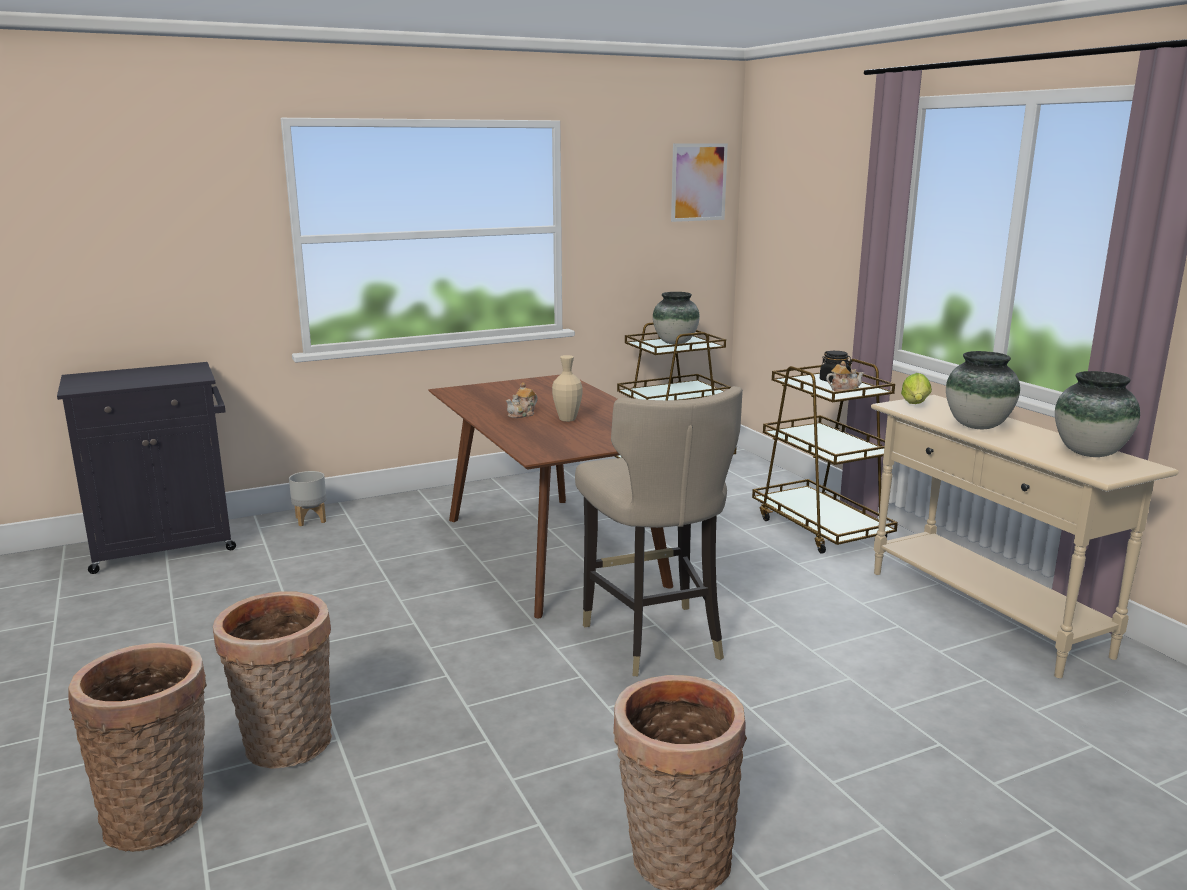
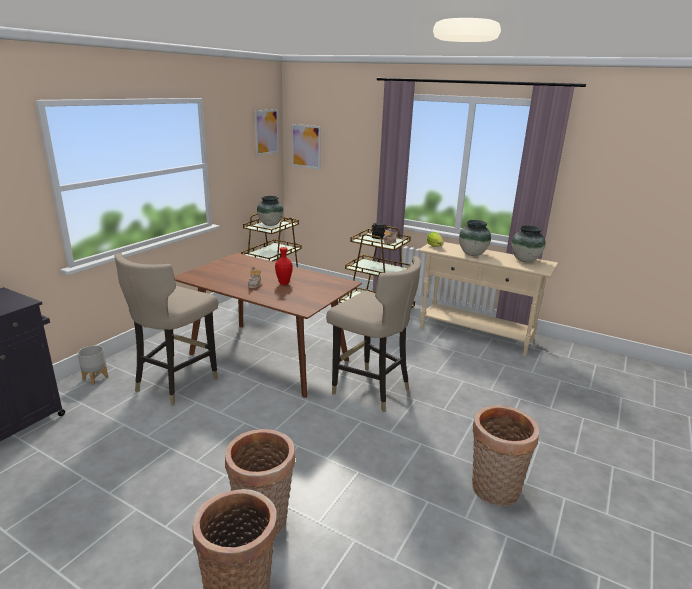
camera: 35 degrees left, 5 degrees up
beige vase [552,355,583,422] -> red vase [275,247,293,285]
none -> beige stool [115,253,218,405]
none -> picture [291,124,321,169]

